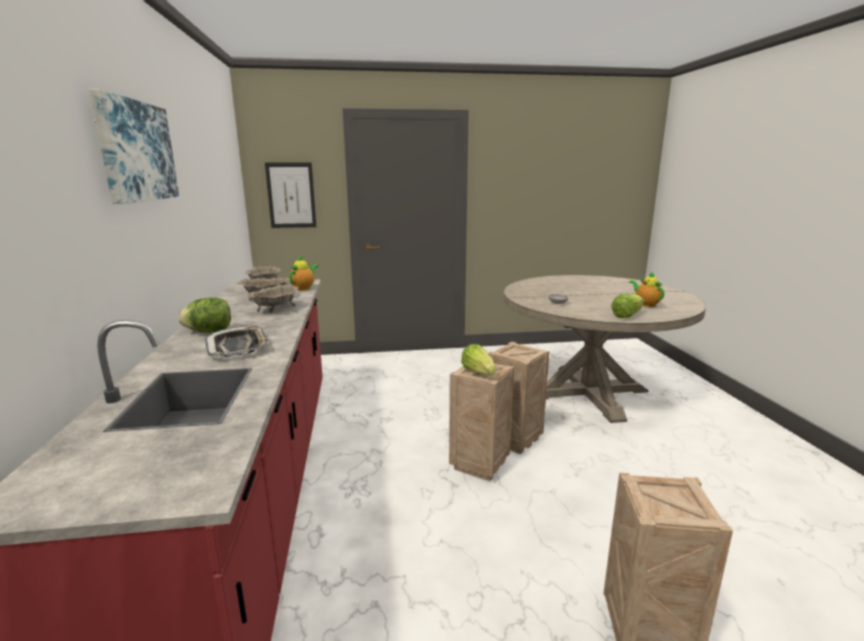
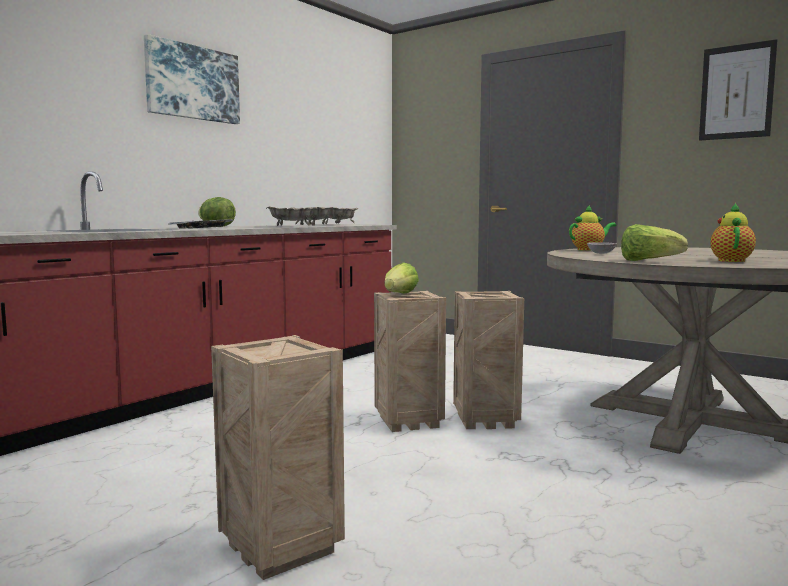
camera: 45 degrees right, 10 degrees down
picture [265,162,316,228] -> picture moved to [699,39,777,141]
teapot [289,255,318,291] -> teapot moved to [569,205,616,251]

